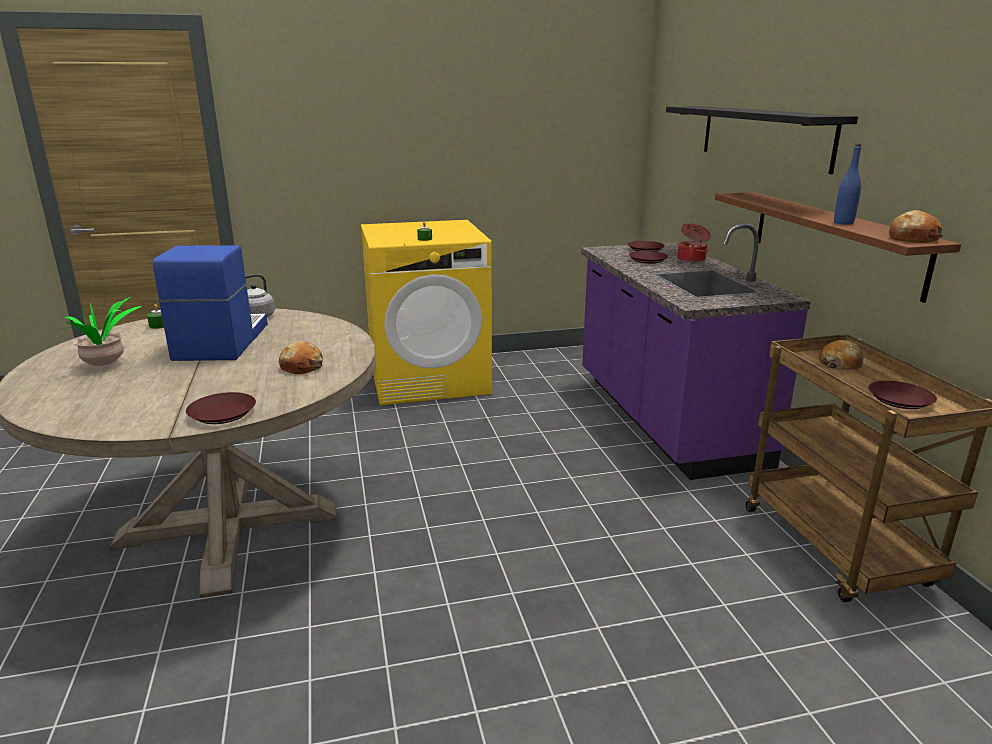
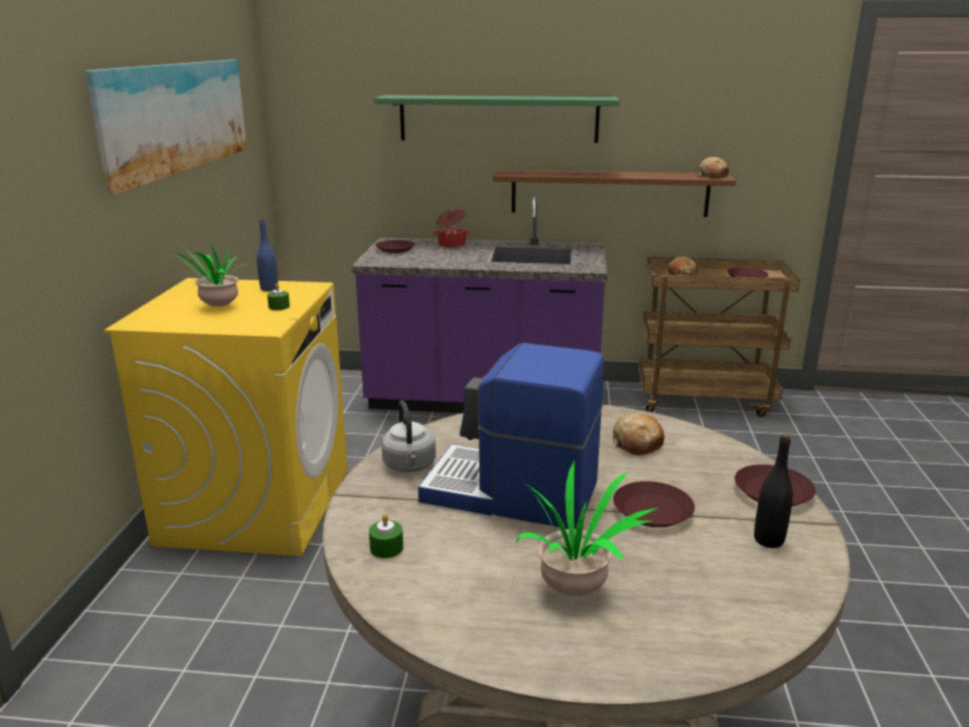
camera: 70 degrees left, 0 degrees up
brown plate [629,251,668,264] -> brown plate moved to [613,481,695,528]
black shelf [666,106,858,174] -> green shelf [374,95,619,143]
blue bottle [834,144,861,225] -> blue bottle moved to [257,219,278,291]
none -> picture [85,60,247,195]
none -> potted plant [168,244,251,307]
none -> black bottle [754,434,793,548]

